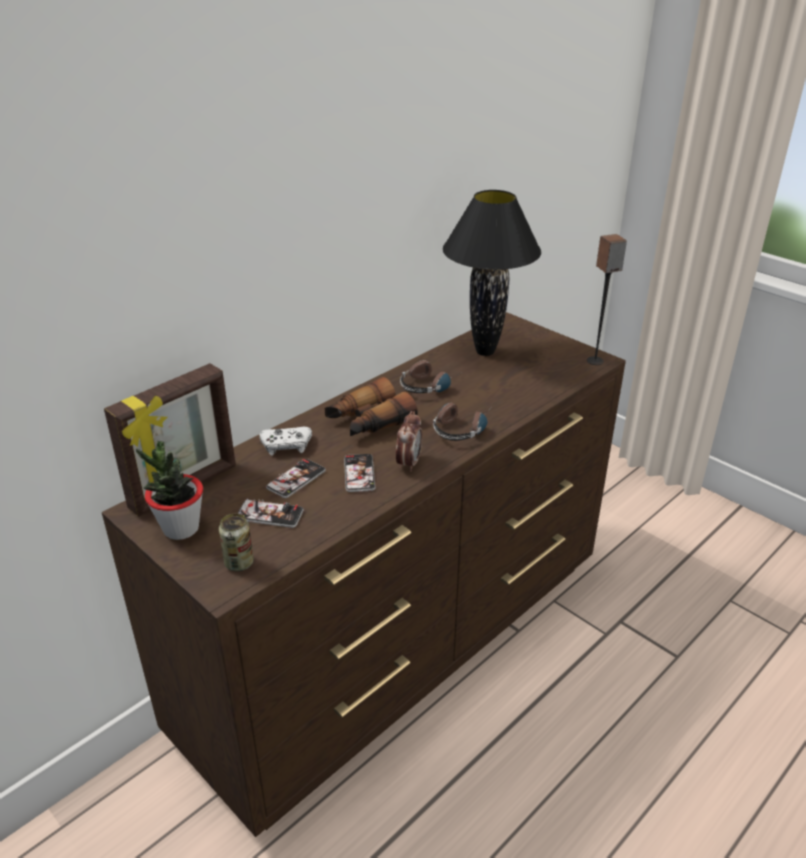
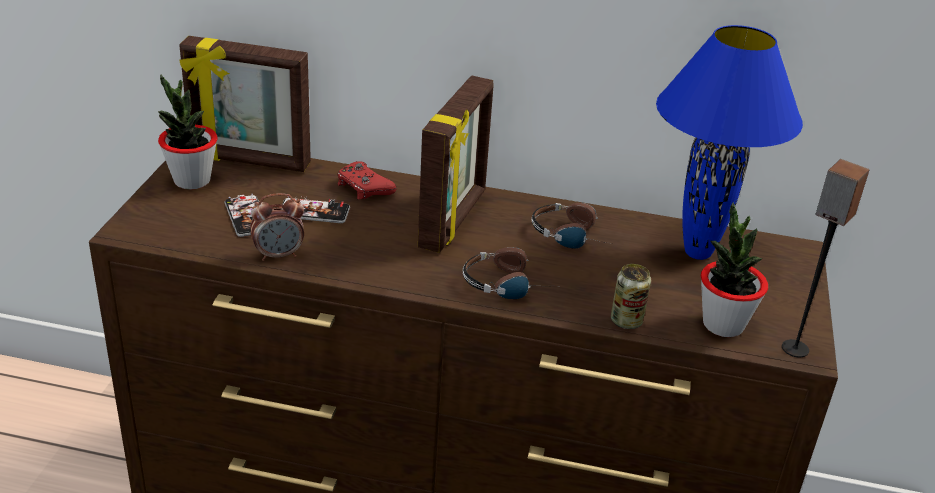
camera: 55 degrees right, 0 degrees up
can [219,514,254,571] -> can moved to [611,264,651,329]
white game controller [259,427,312,456] -> red game controller [337,161,397,199]
binoculars [325,377,418,436] -> picture frame [418,76,494,253]
phone [344,454,375,492] -> none
alarm clock [396,411,422,472] -> alarm clock moved to [250,193,304,261]
black table lamp [443,190,541,356] -> blue table lamp [656,25,803,260]
none -> potted plant [701,203,768,337]

